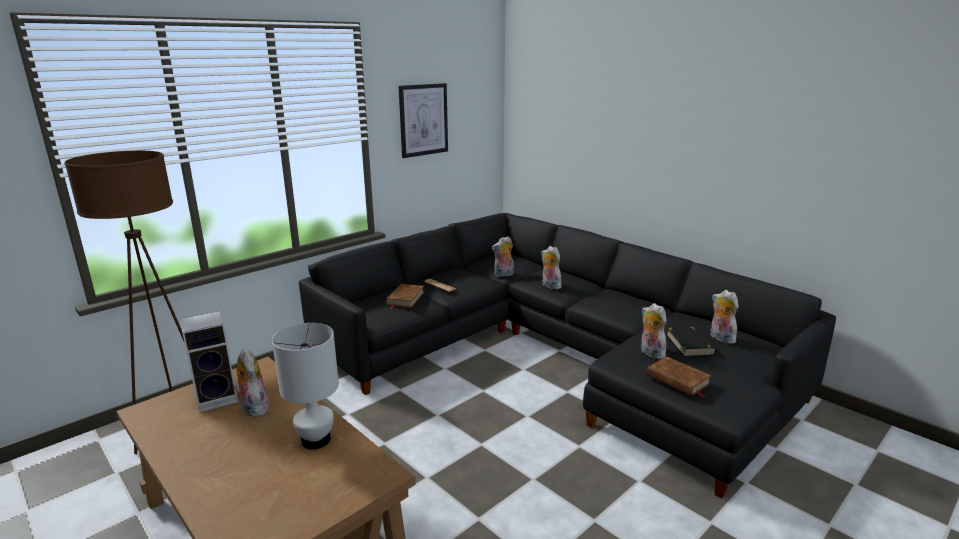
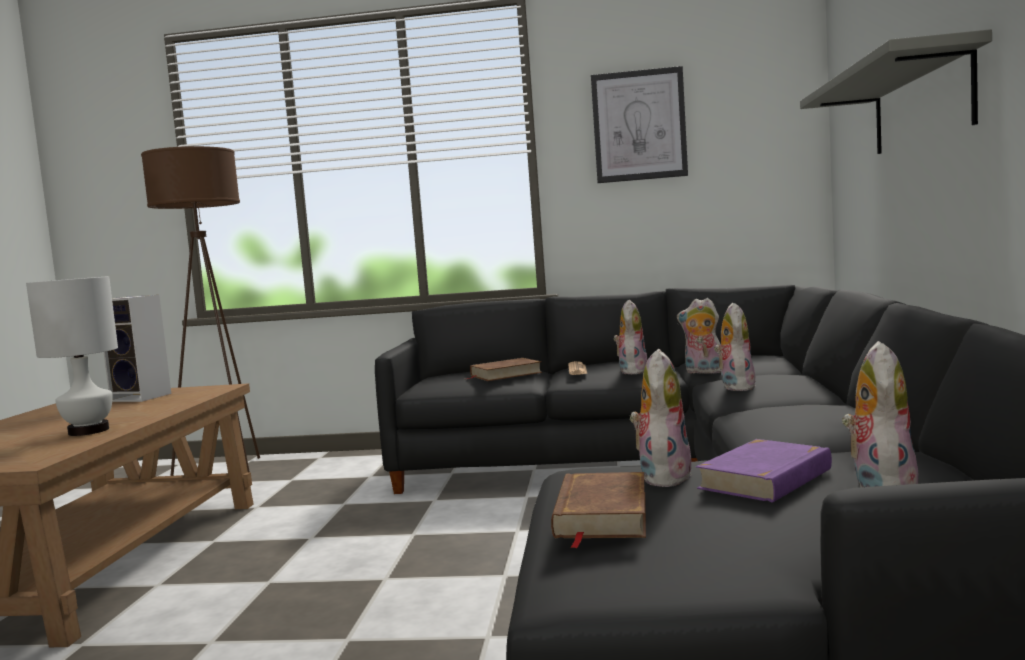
camera: 50 degrees right, 15 degrees down
plush toy [233,348,269,417] -> plush toy moved to [613,300,648,374]
black book [666,326,716,357] -> purple book [696,439,832,503]
none -> grey shelf [800,29,992,154]

